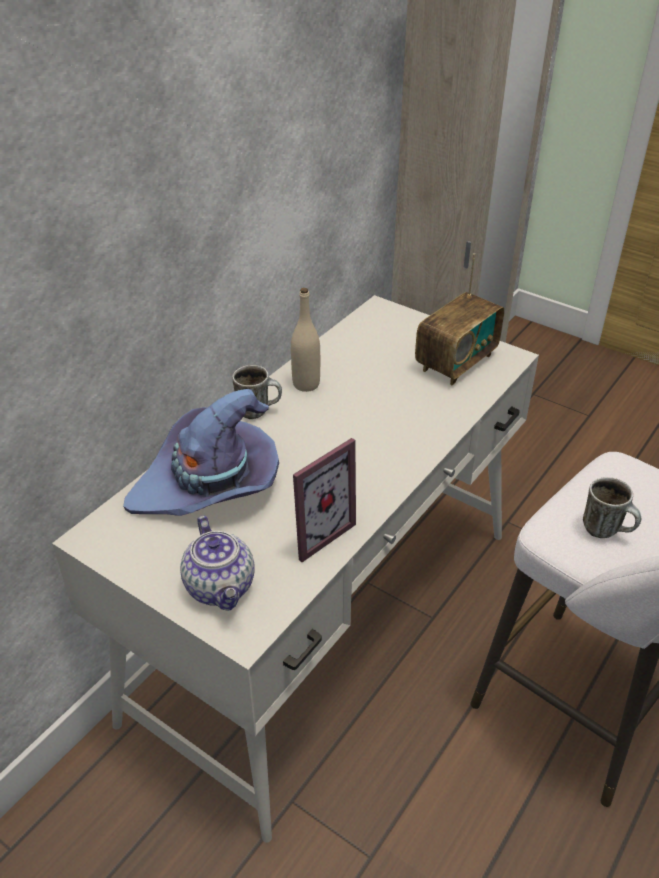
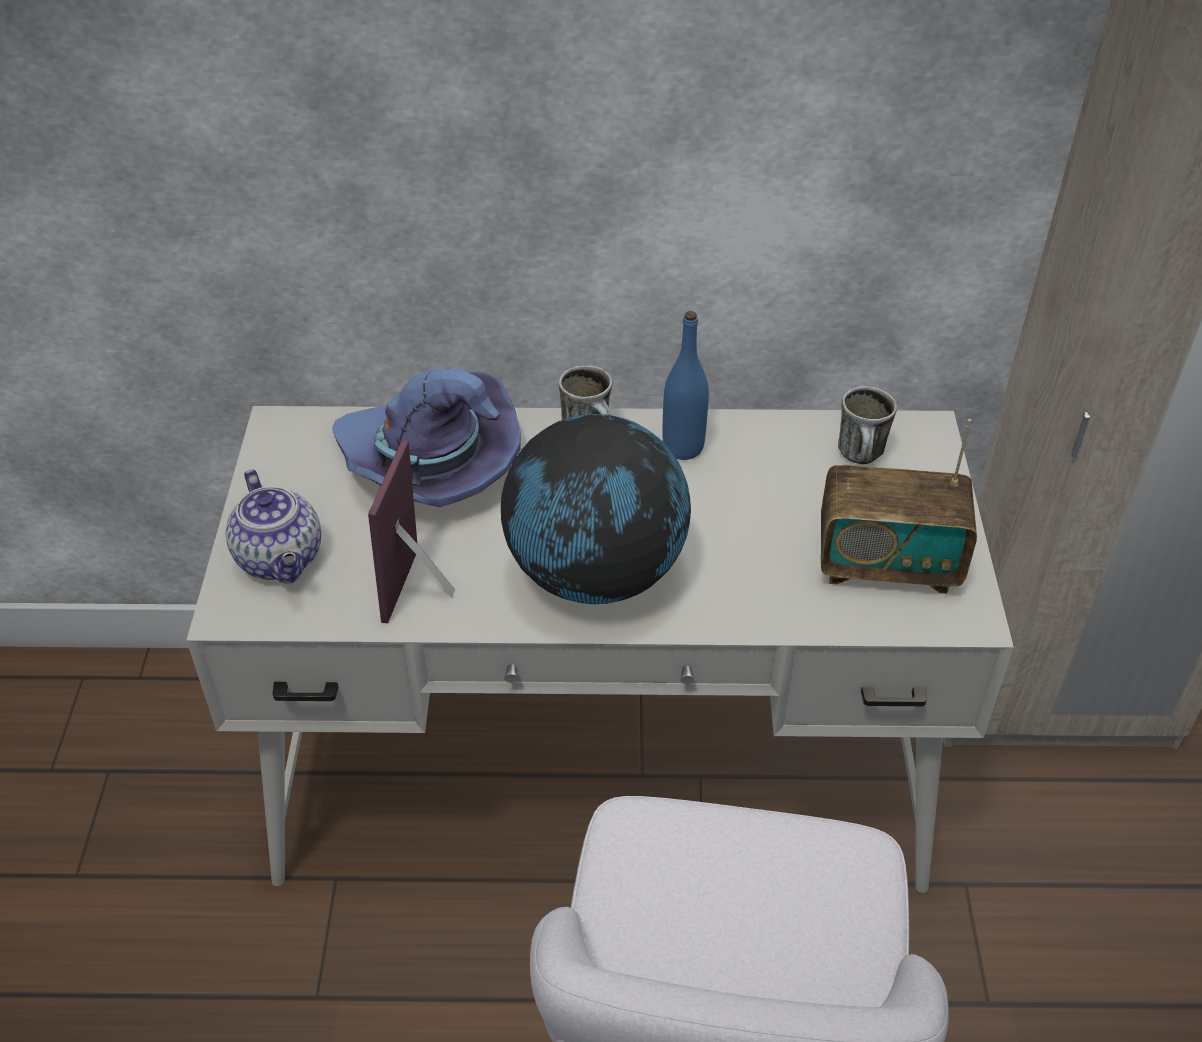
camera: 55 degrees right, 5 degrees up
teapot [180,516,255,611] -> teapot turned 60 degrees counterclockwise [226,469,321,583]
beige bottle [291,288,320,392] -> blue bottle [662,311,709,460]
picture frame [293,438,356,562] -> picture frame turned 90 degrees clockwise [368,440,455,624]
mug [583,477,641,538] -> mug moved to [838,386,897,464]
none -> globe [501,414,691,604]

